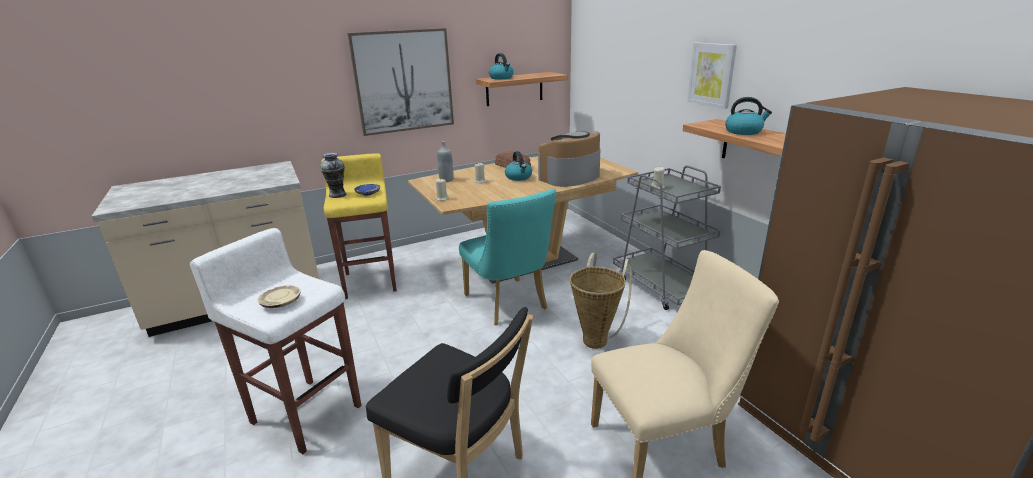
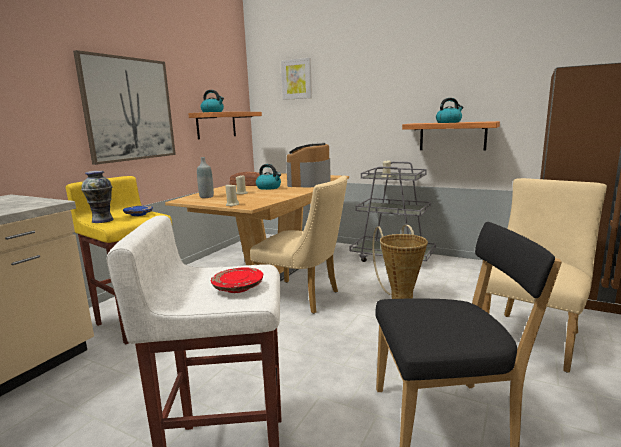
camera: 35 degrees left, 10 degrees down
beige plate [258,285,300,308] -> red plate [211,267,263,293]
turquoise chair [459,189,556,325] -> beige chair [250,175,348,314]
picture [687,43,737,109] -> picture moved to [281,58,312,100]

